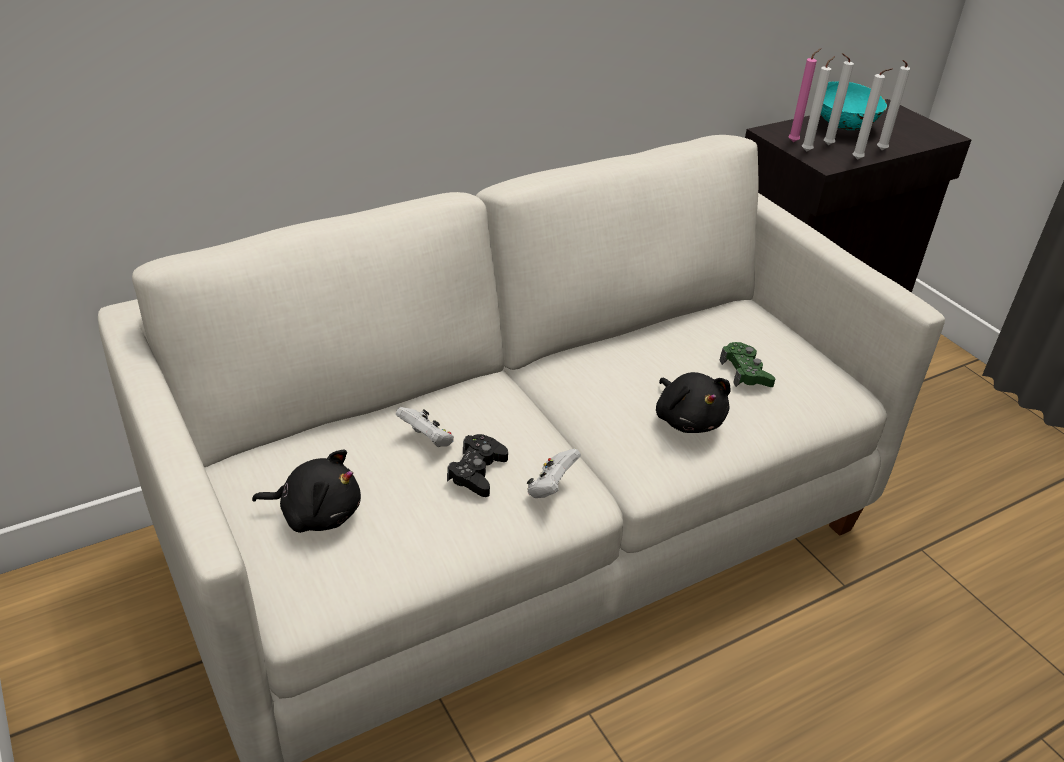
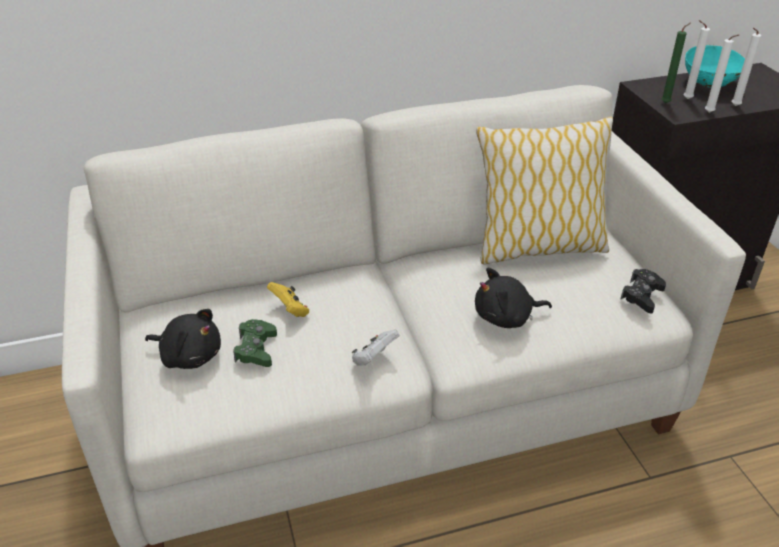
camera: 15 degrees right, 0 degrees up
white game controller [396,407,454,448] -> yellow game controller [267,282,309,317]
black game controller [447,434,508,497] -> black game controller moved to [620,269,666,313]
black plush toy [656,372,731,433] -> black plush toy turned 90 degrees clockwise [475,268,552,328]
green game controller [719,342,775,387] -> green game controller moved to [233,319,277,367]
pink candle [789,49,821,142] -> none
white candle [802,56,835,151] -> green candle [661,22,691,104]
none -> pillow [476,116,613,264]

